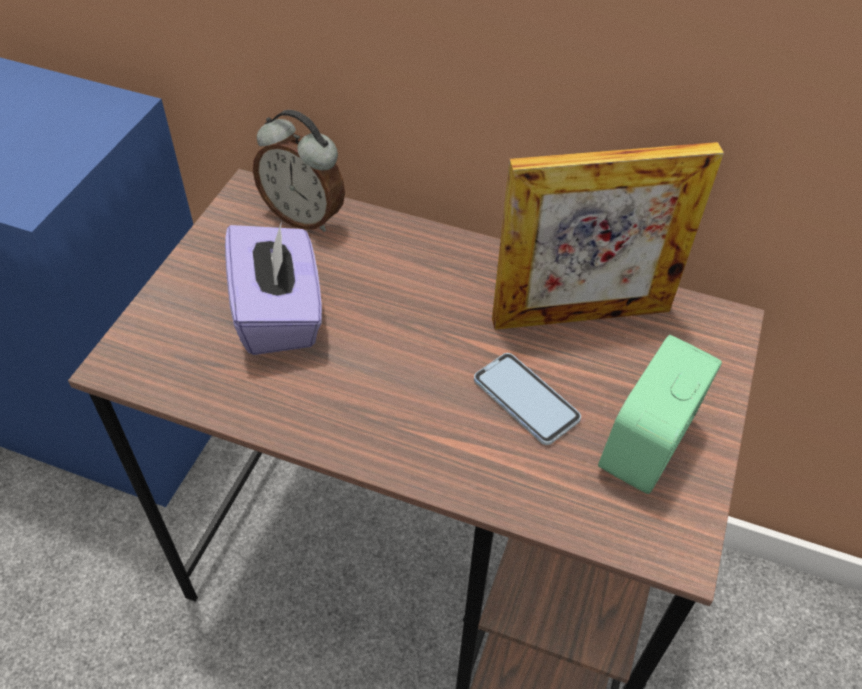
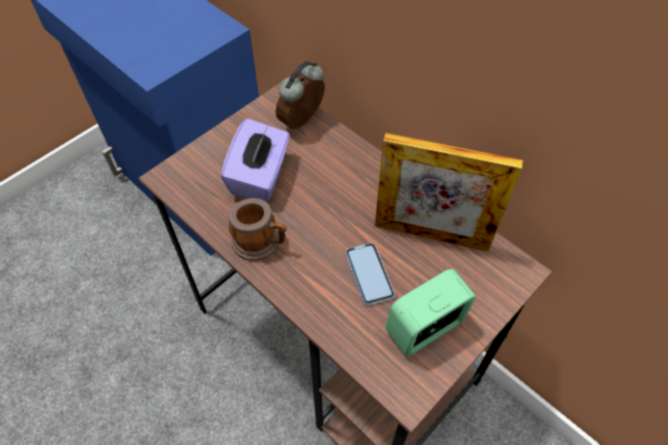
camera: 25 degrees right, 5 degrees up
alarm clock [253,110,345,232] -> alarm clock turned 75 degrees clockwise [276,61,325,130]
none -> mug [229,198,287,261]

